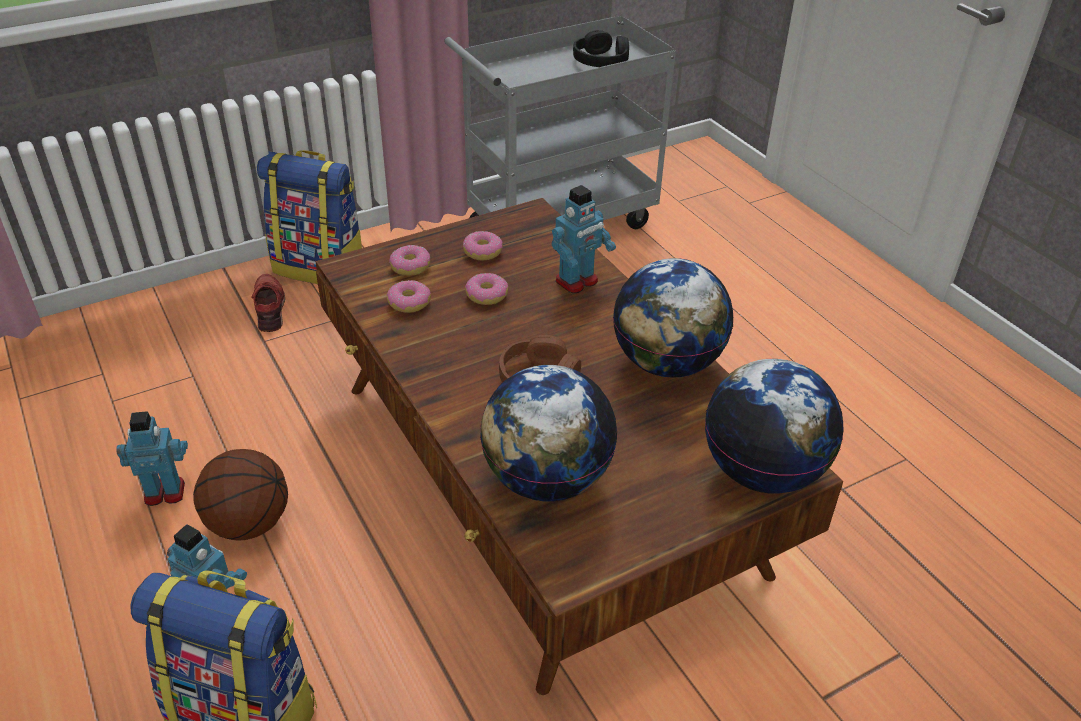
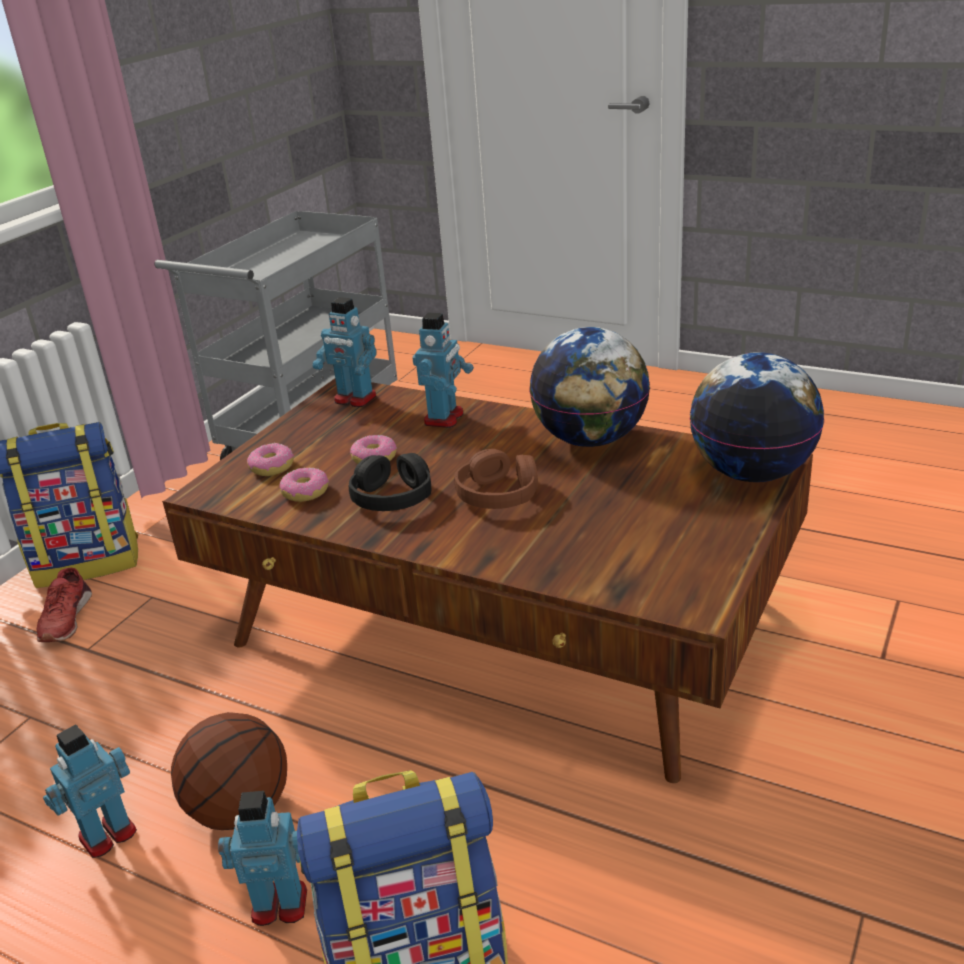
camera: 30 degrees left, 10 degrees down
red shoe [251,274,285,332] -> red shoe turned 135 degrees counterclockwise [37,567,92,642]
donut [463,231,503,260] -> none
globe [480,365,618,501] -> none
black headphones [573,30,629,67] -> black headphones moved to [349,453,432,511]
none -> toy robot [313,297,377,407]

